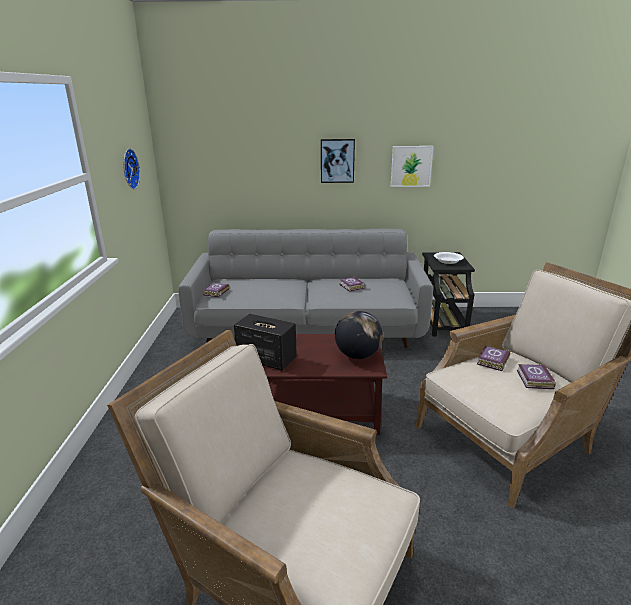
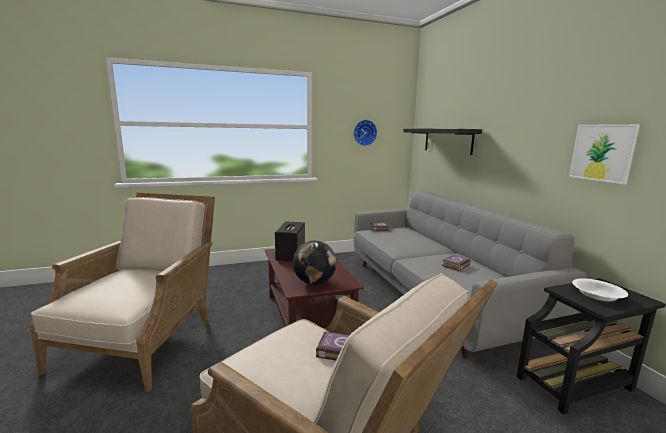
camera: 70 degrees right, 10 degrees down
picture [321,139,355,183] -> none
book [517,364,556,389] -> none
none -> black shelf [403,129,482,155]

